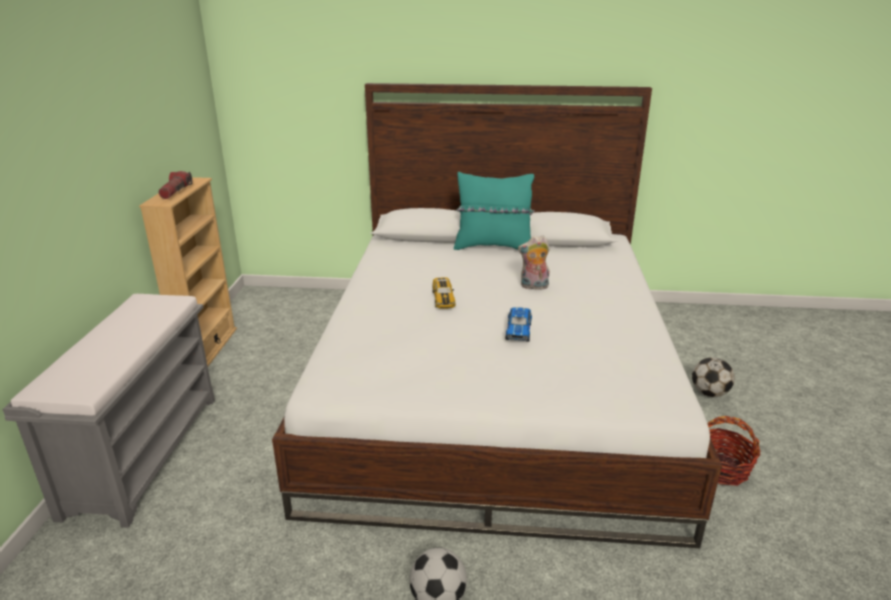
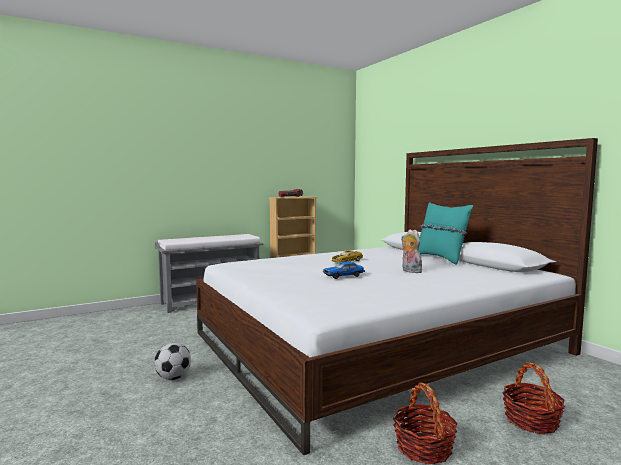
camera: 55 degrees right, 20 degrees down
football [692,357,735,397] -> basket [502,362,565,434]

